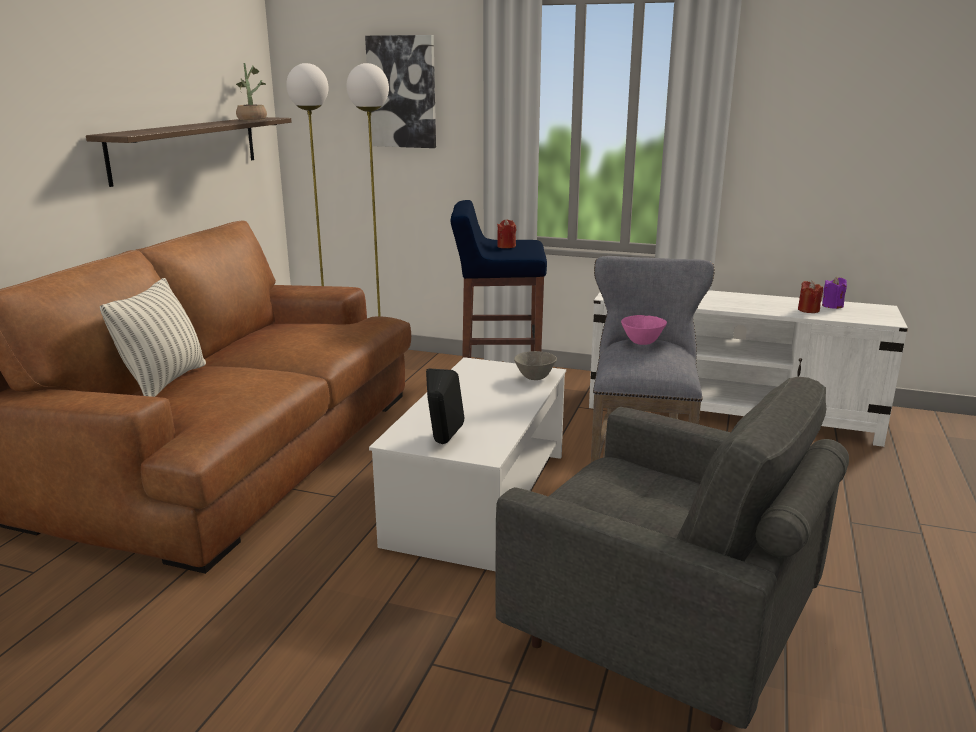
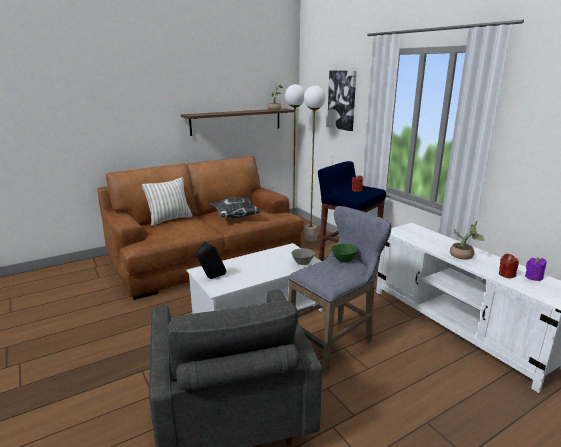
camera: 40 degrees right, 0 degrees up
pink bowl [621,315,667,345] -> green bowl [331,244,358,263]
none -> pillow [208,197,262,219]
none -> potted plant [450,221,485,260]

